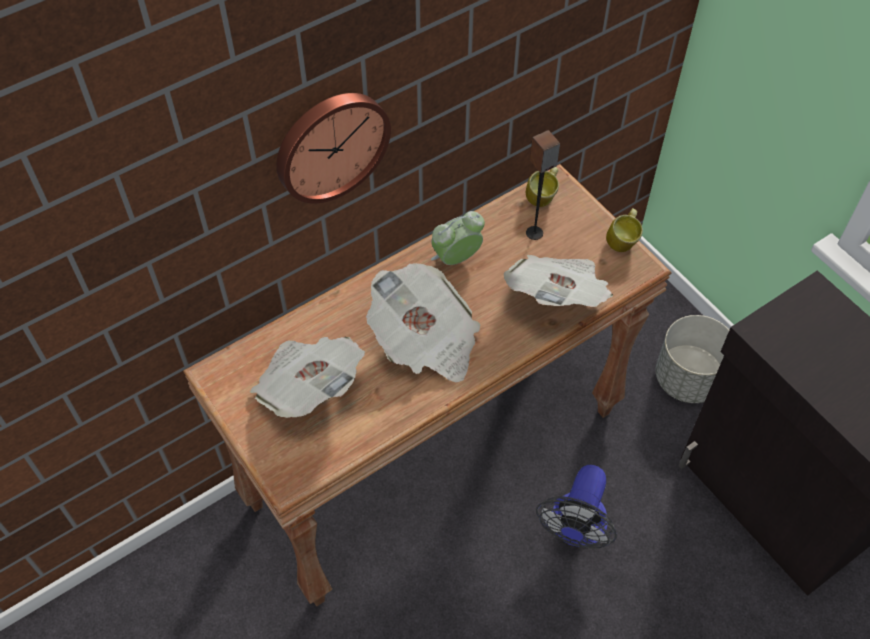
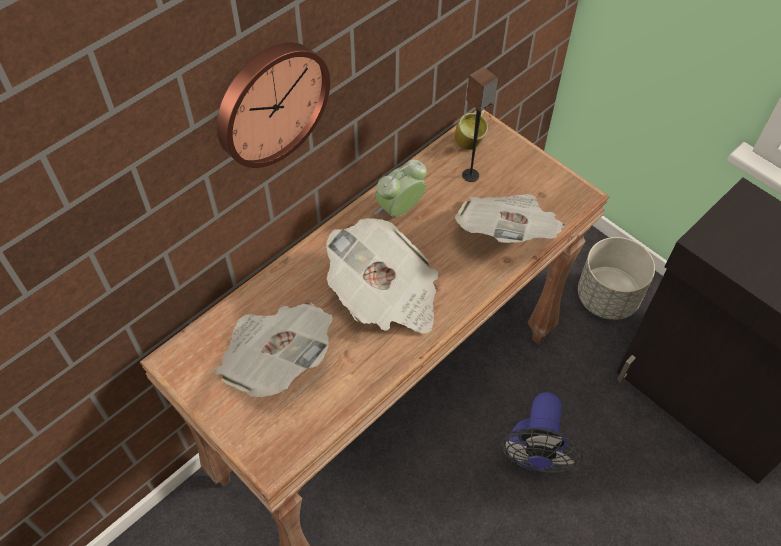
camera: 10 degrees left, 0 degrees up
mug [606,208,643,252] -> none

